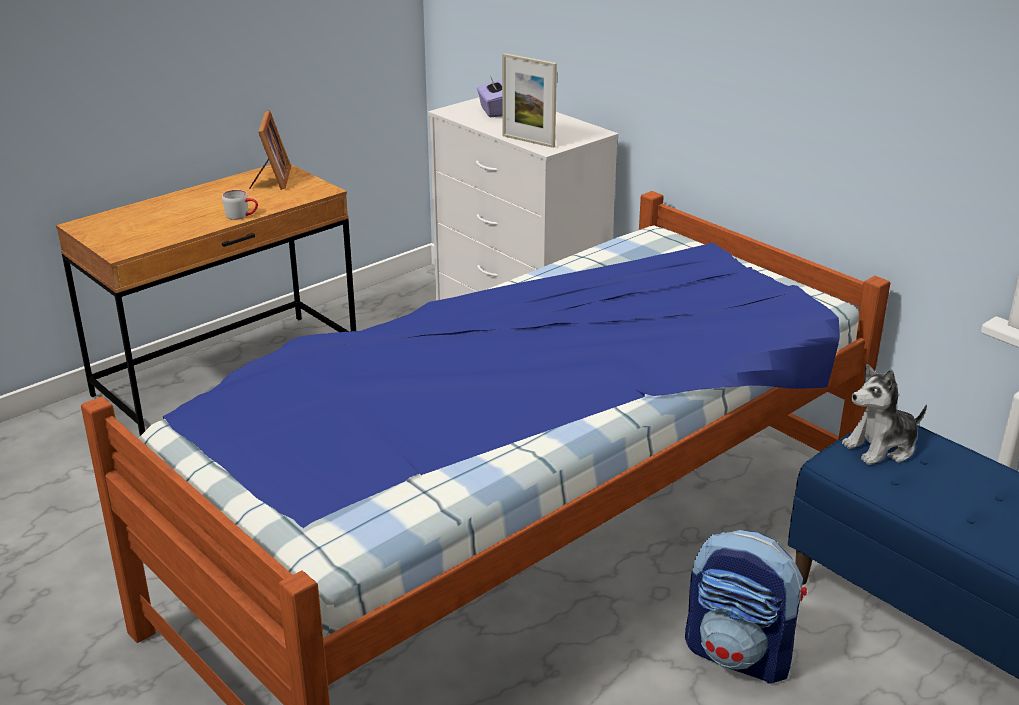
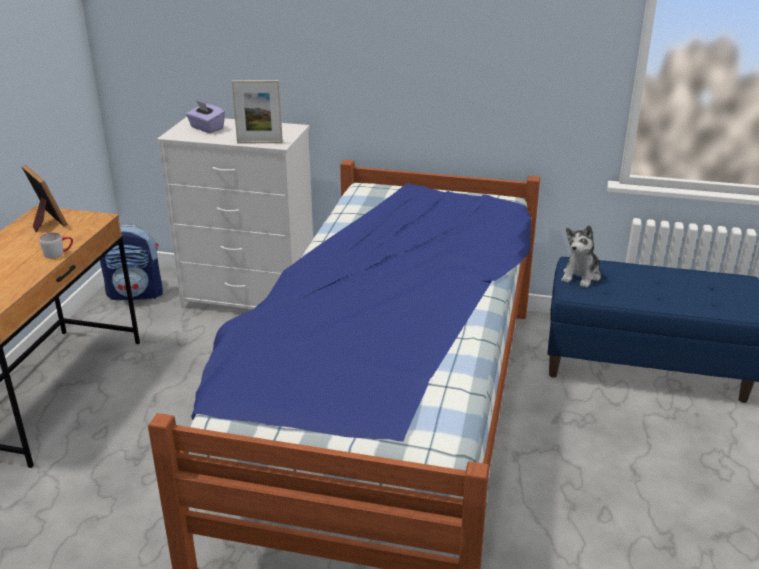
camera: 35 degrees left, 0 degrees up
backpack [685,530,807,683] -> backpack moved to [100,224,163,300]

